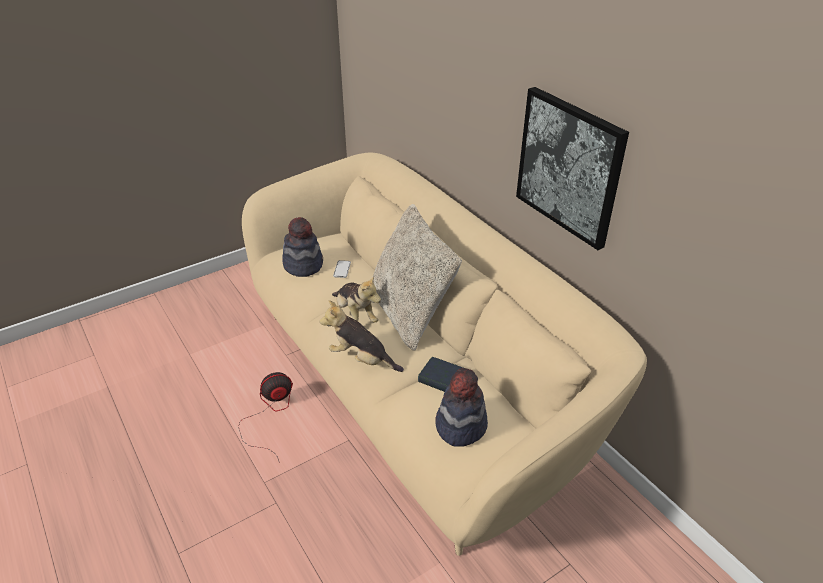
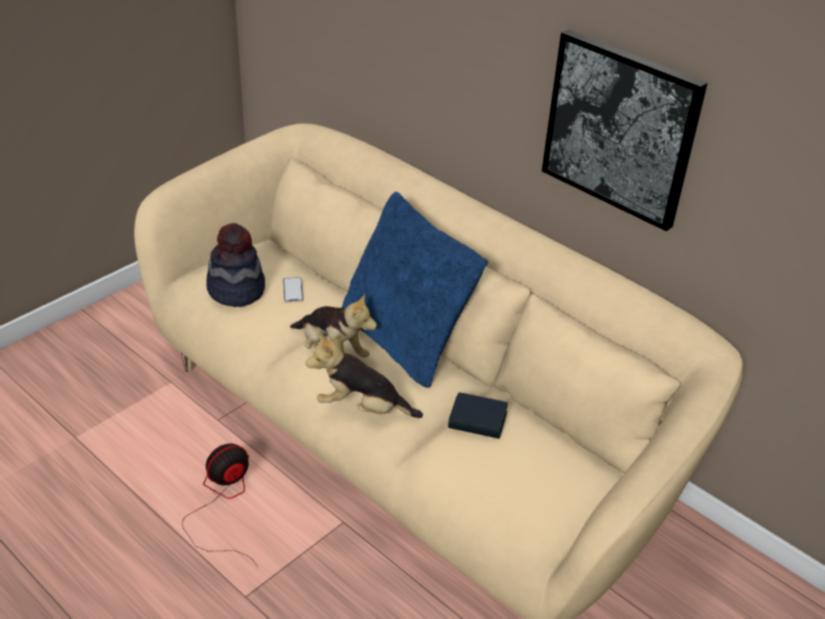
camera: 15 degrees left, 0 degrees up
beige pillow [372,204,462,351] -> blue pillow [342,191,488,388]
hat [435,368,488,447] -> none

